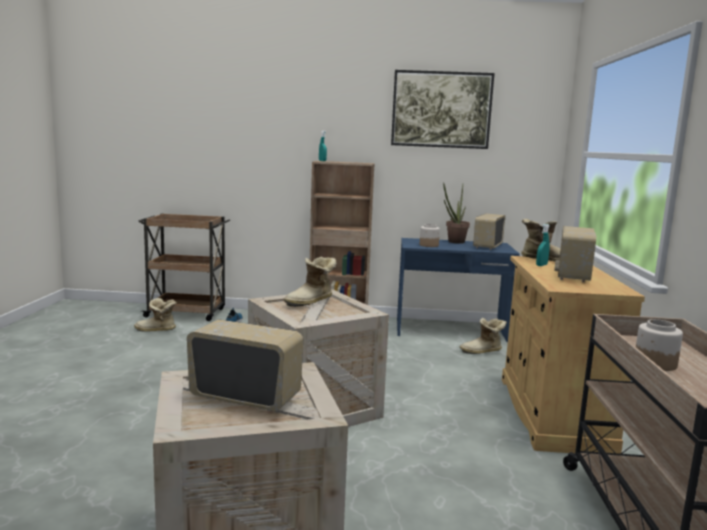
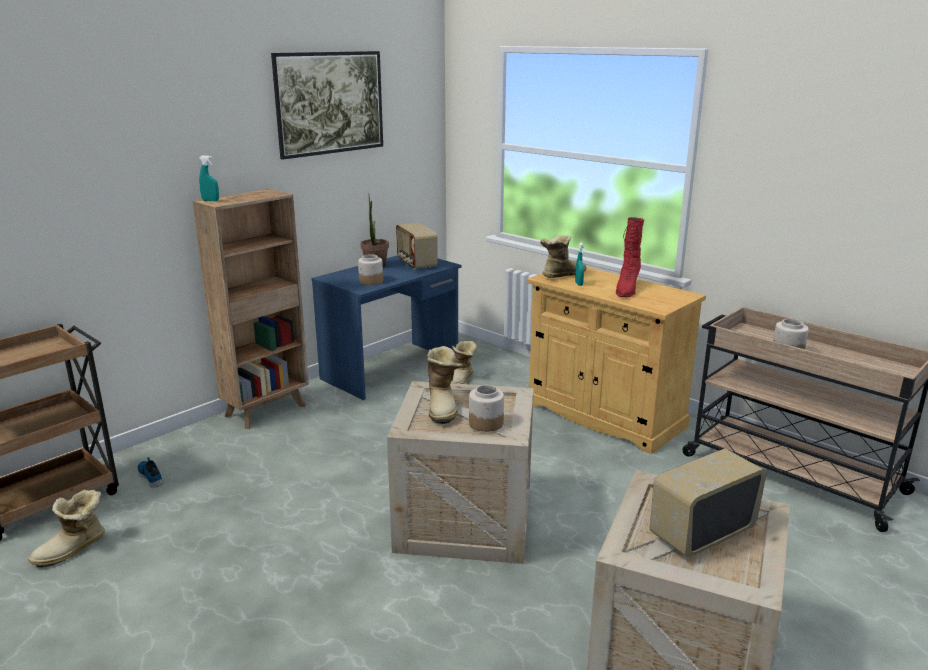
camera: 50 degrees left, 10 degrees up
radio [554,226,596,282] -> red boot [616,217,644,297]
none -> jar [469,385,504,432]

